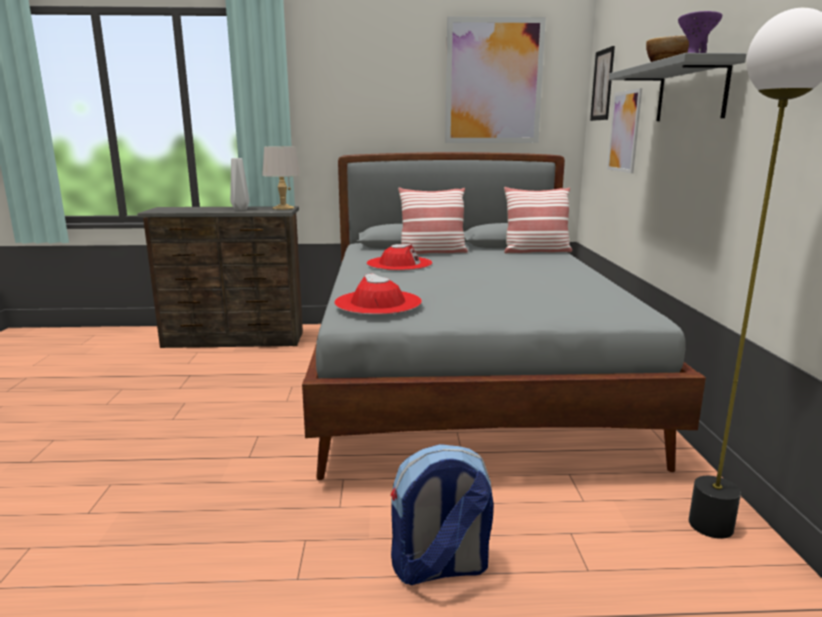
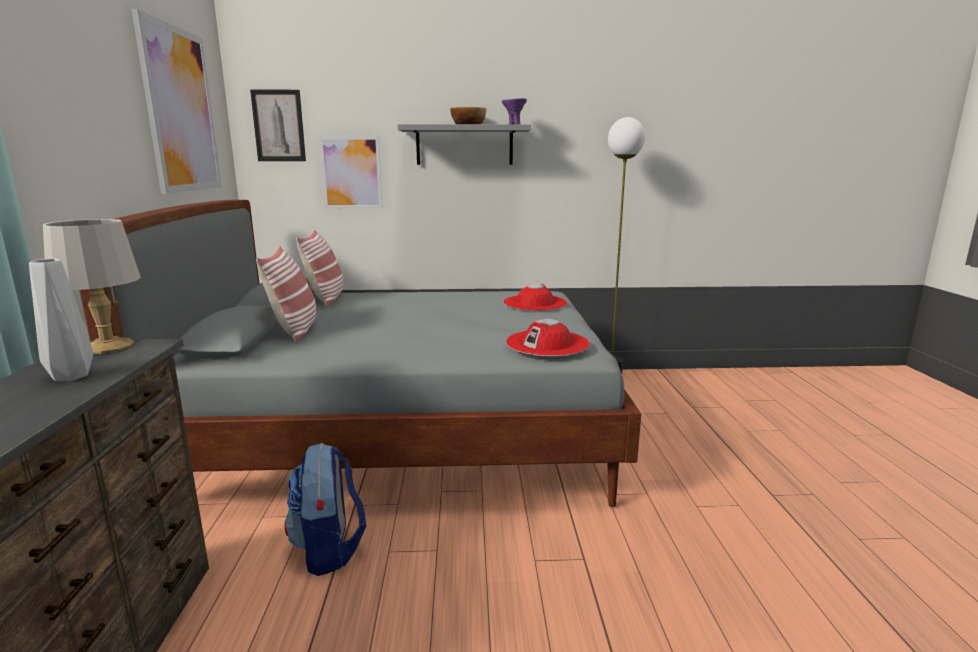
camera: 90 degrees left, 0 degrees up
red hat [366,244,432,271] -> red hat moved to [503,282,567,311]
backpack [390,444,494,585] -> backpack moved to [285,443,367,576]

